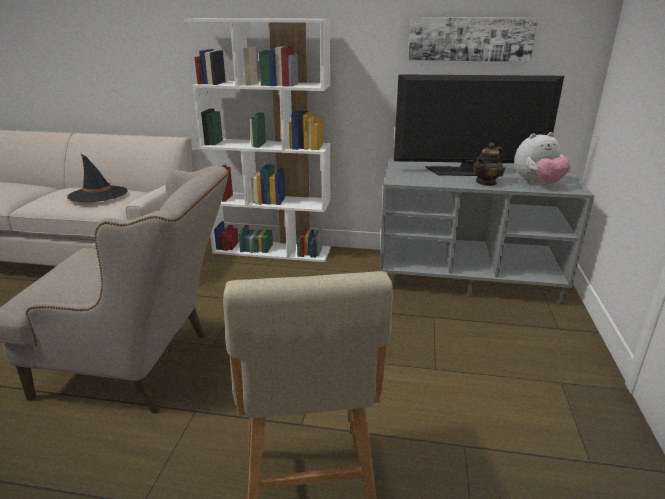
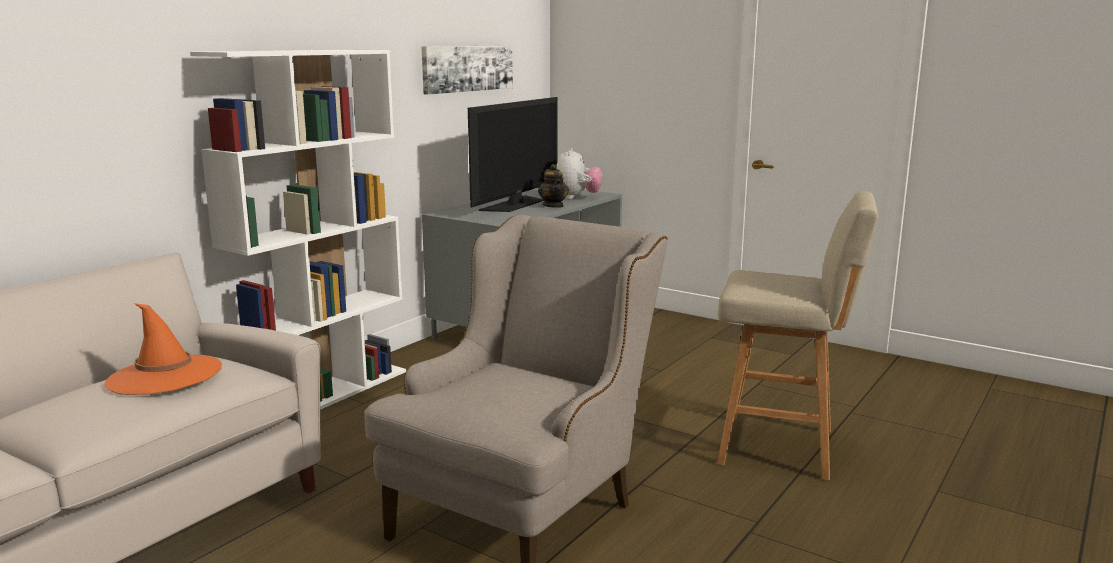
camera: 65 degrees left, 10 degrees down
black hat [67,153,128,202] -> orange hat [104,303,222,395]

